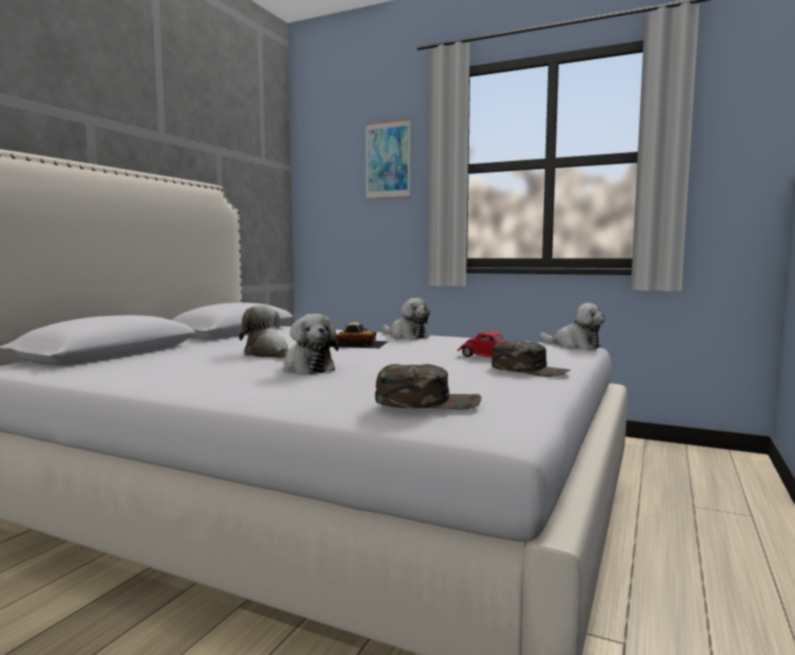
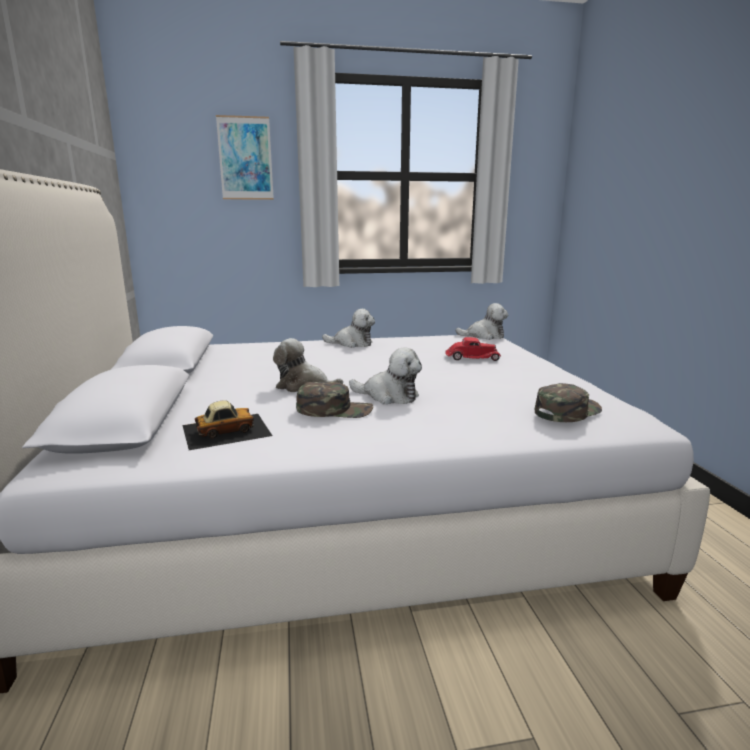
camera: 35 degrees left, 10 degrees up
toy car [330,322,388,348] -> toy car moved to [182,400,272,450]
green cap [492,340,571,377] -> green cap moved to [296,382,373,418]

